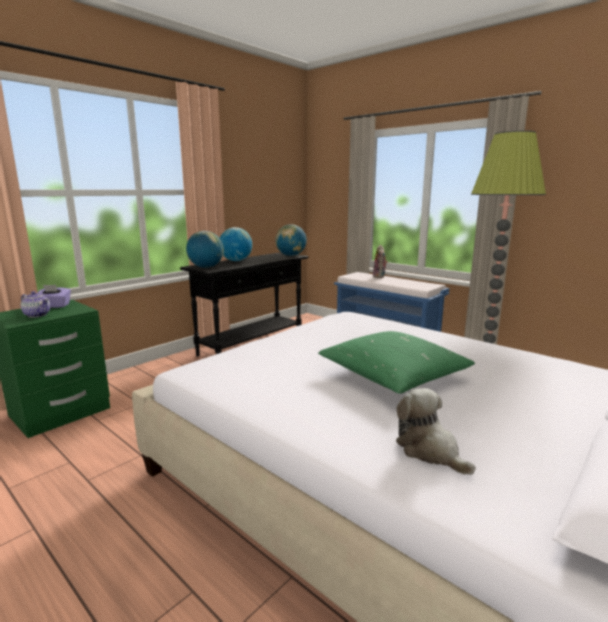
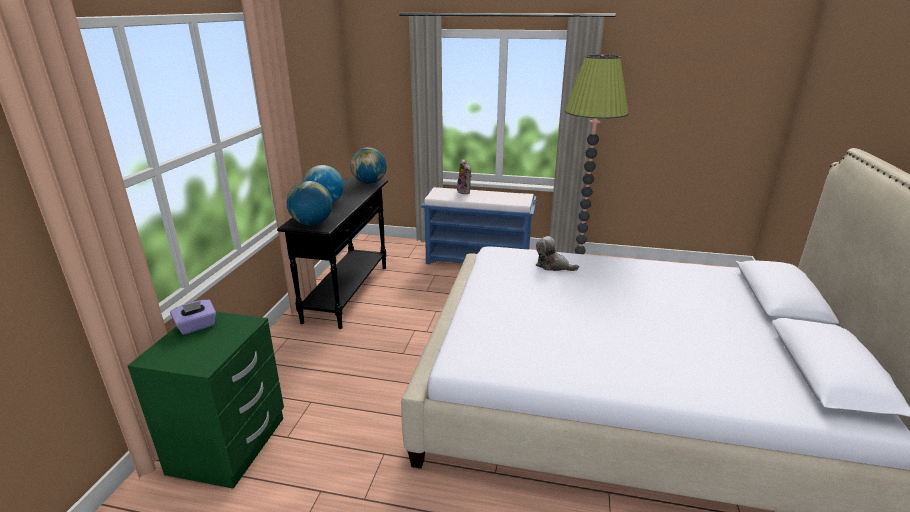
camera: 30 degrees left, 10 degrees up
teapot [21,291,50,318] -> none
green pillow [318,331,475,394] -> none
plush toy [396,388,476,475] -> plush toy moved to [536,236,579,271]

